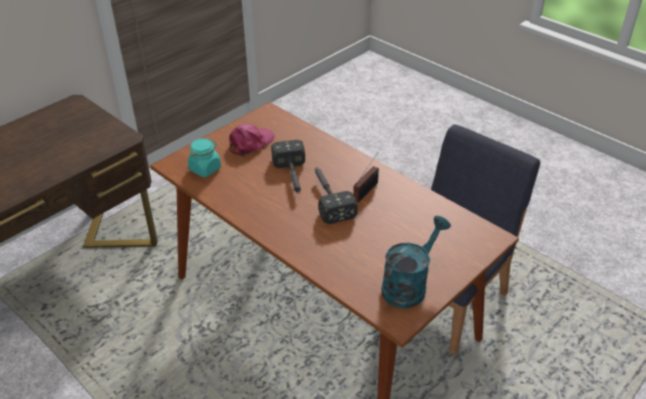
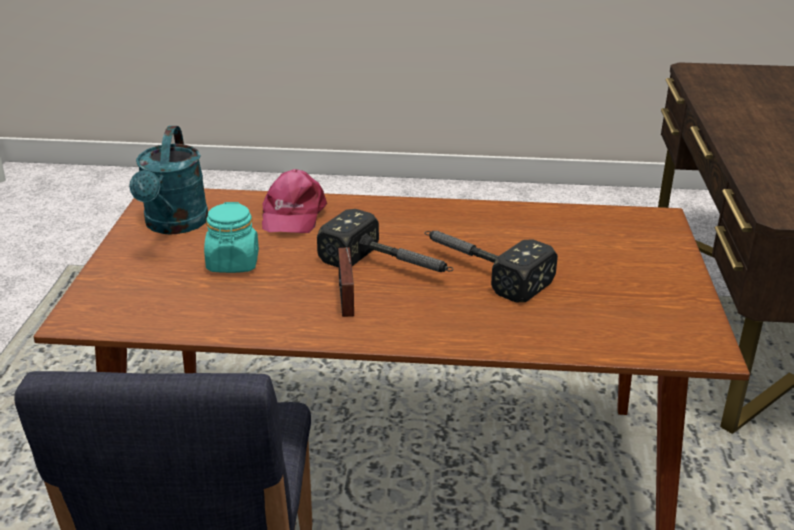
camera: 140 degrees right, 10 degrees down
turquoise jar [188,138,221,177] -> turquoise jar moved to [204,202,259,273]
pink cap [229,124,275,157] -> pink cap moved to [262,169,327,233]

